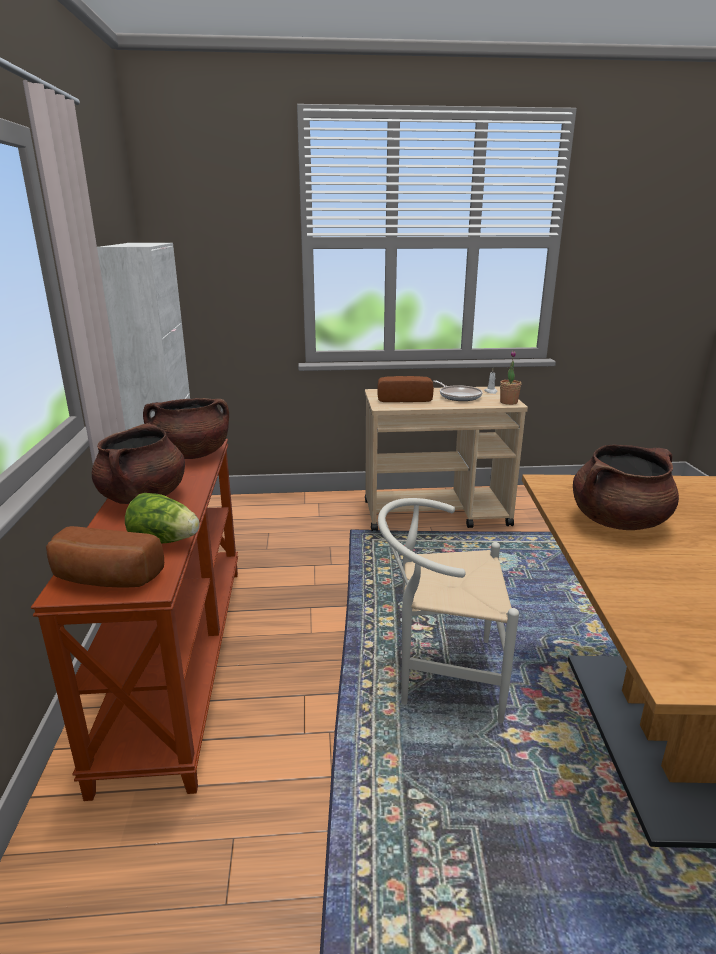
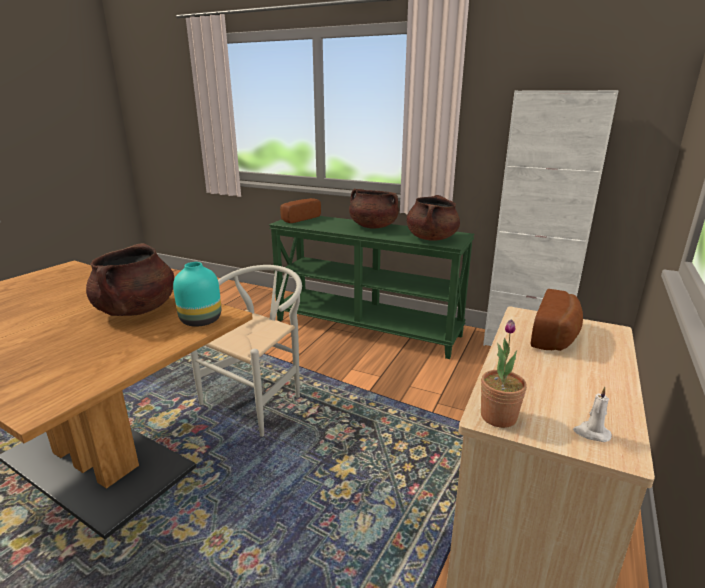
camera: 120 degrees right, 0 degrees up
brown console table [31,439,238,801] -> green console table [269,216,475,359]
lettuce [125,493,200,544] -> none
frying pan [433,380,483,401] -> none
none -> turquoise vase [173,262,221,327]

